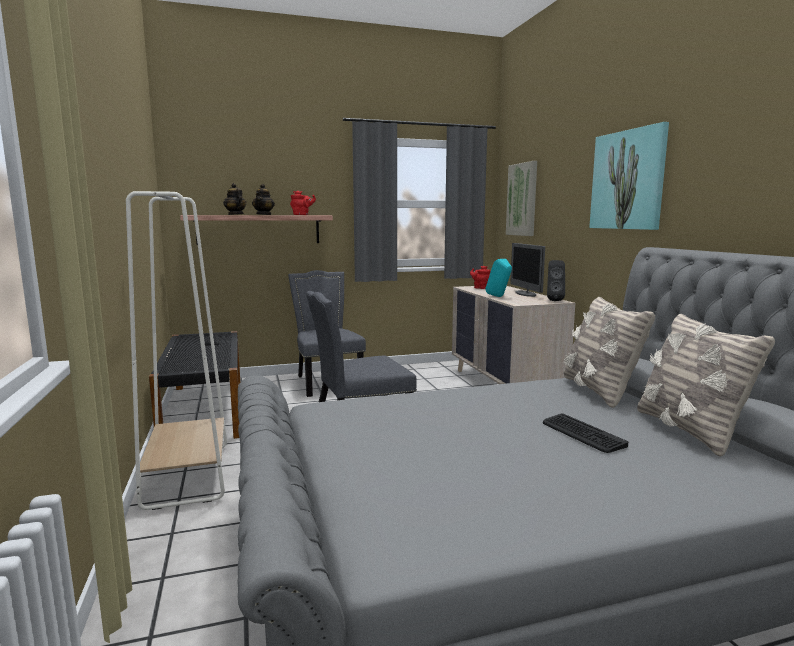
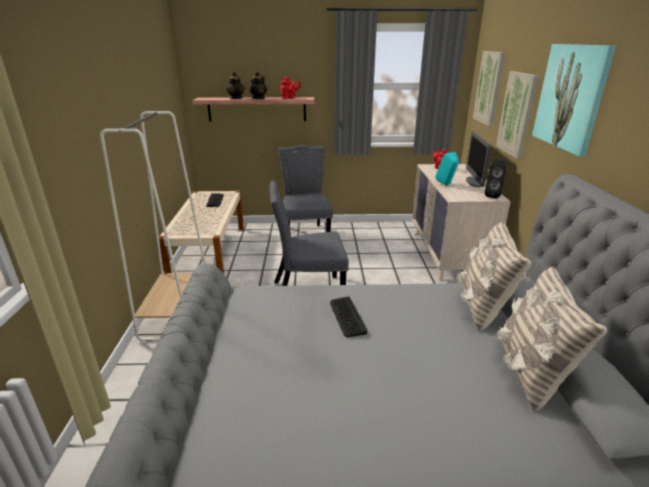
camera: 15 degrees right, 15 degrees up
black bench [149,331,241,439] -> beige bench [159,191,244,273]
keyboard [543,414,628,453] -> keyboard moved to [330,296,367,337]
none -> picture [496,71,539,159]

